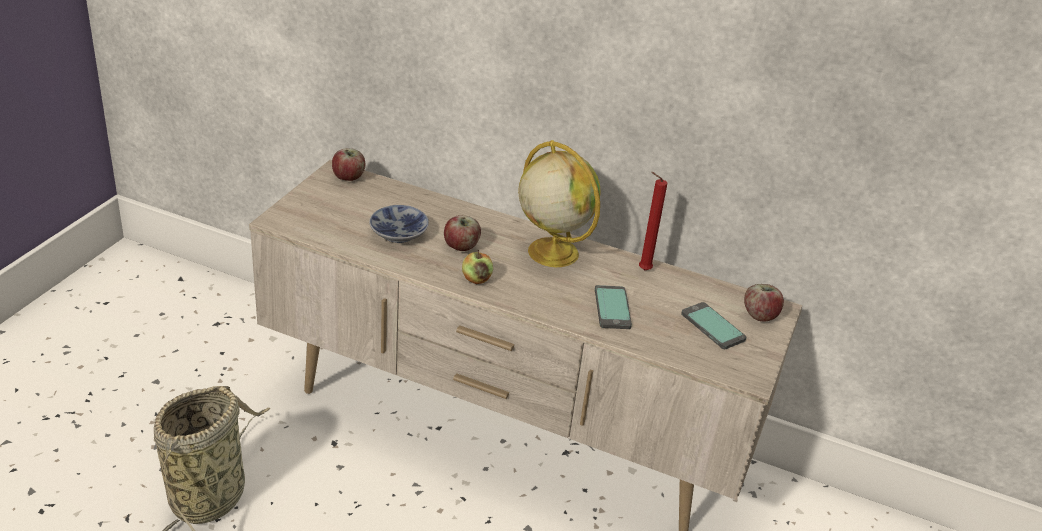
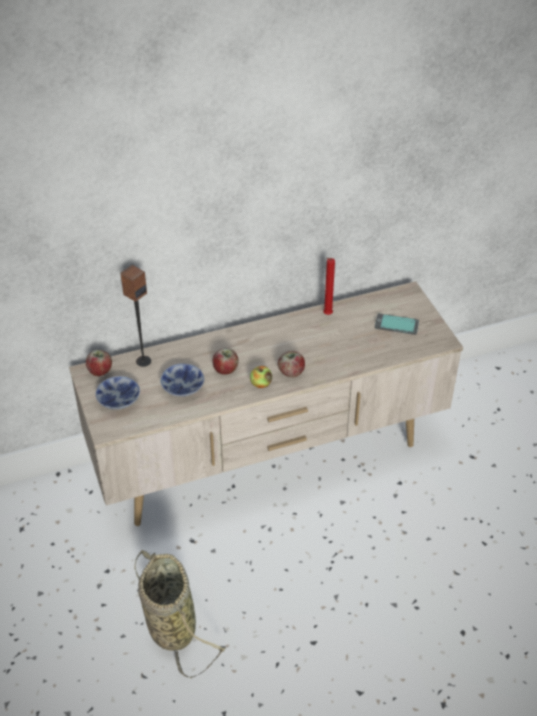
camera: 40 degrees left, 10 degrees up
globe [518,140,601,267] -> none
phone [595,285,632,329] -> none
apple [744,284,784,321] -> apple moved to [278,351,305,377]
none -> bowl [95,376,140,410]
none -> speaker [120,265,151,367]

